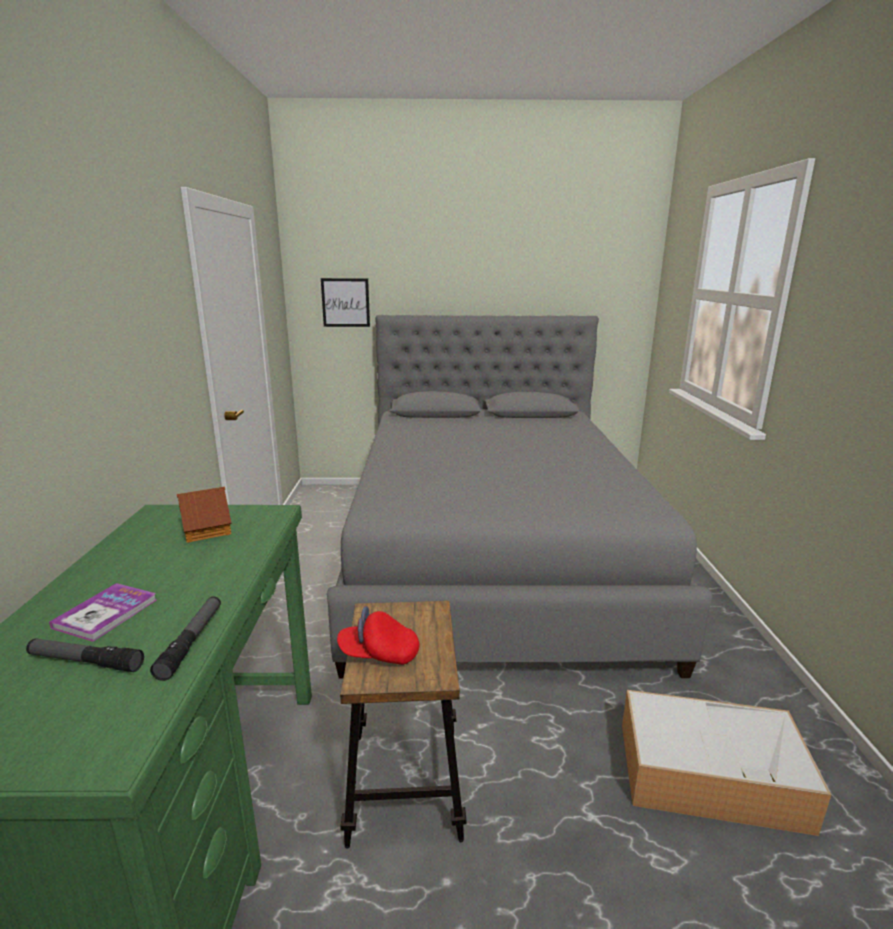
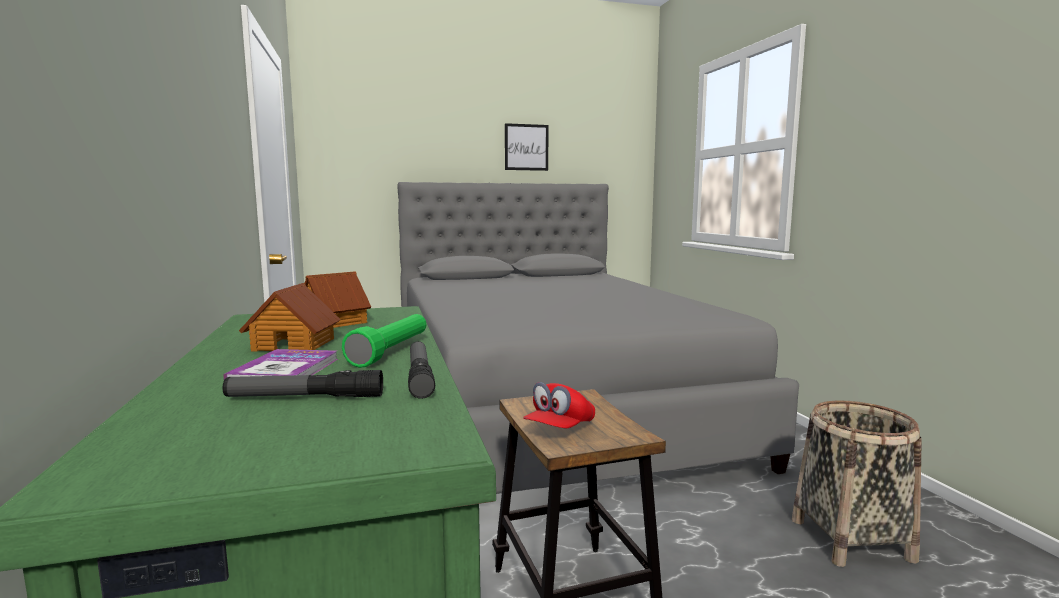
camera: 15 degrees left, 10 degrees down
picture [321,278,370,327] -> picture moved to [505,123,549,171]
red cap [337,606,419,665] -> red cap turned 45 degrees counterclockwise [523,382,595,428]
storage box [622,690,831,836] -> basket [792,401,922,567]
none -> toy house [239,283,341,352]
none -> green flashlight [342,314,427,368]

